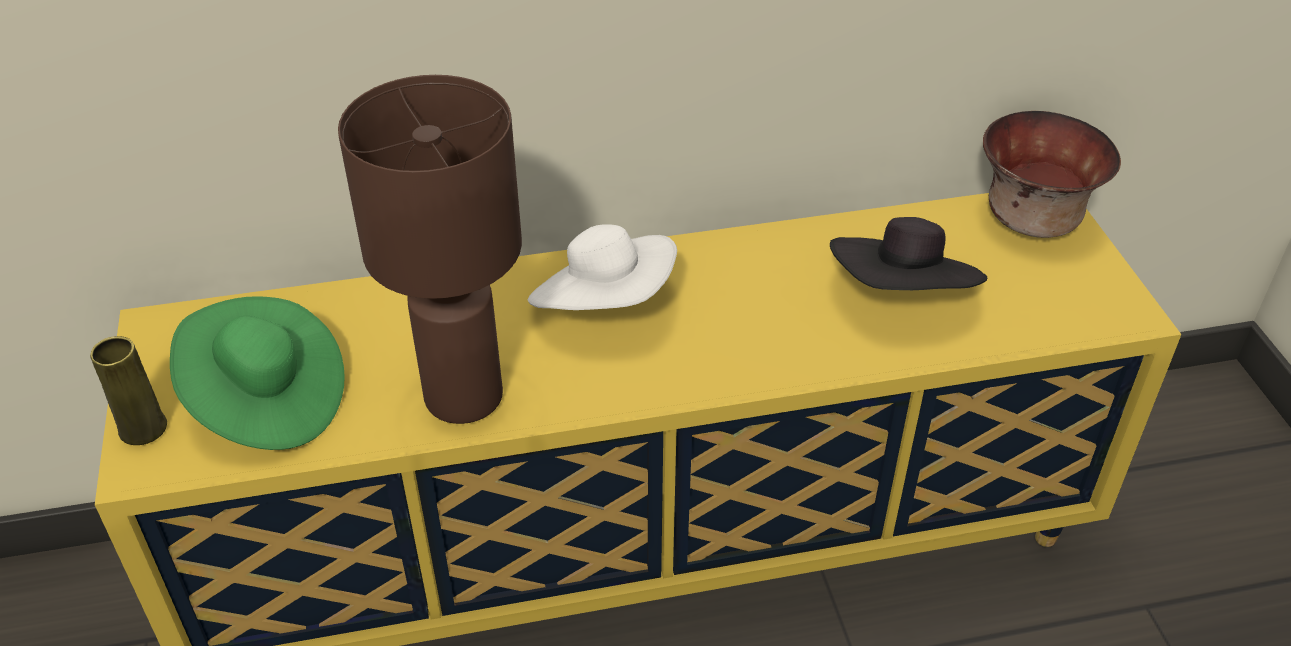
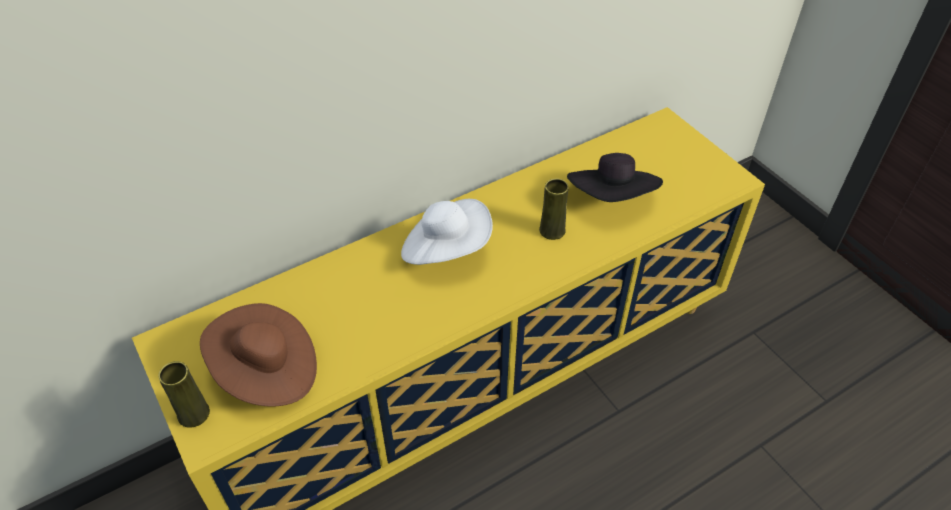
camera: 20 degrees left, 5 degrees up
green hat [170,296,345,450] -> brown hat [200,303,317,407]
brown table lamp [338,75,522,424] -> none
bowl [983,111,1121,238] -> none
none -> yellow vase [539,178,569,240]

